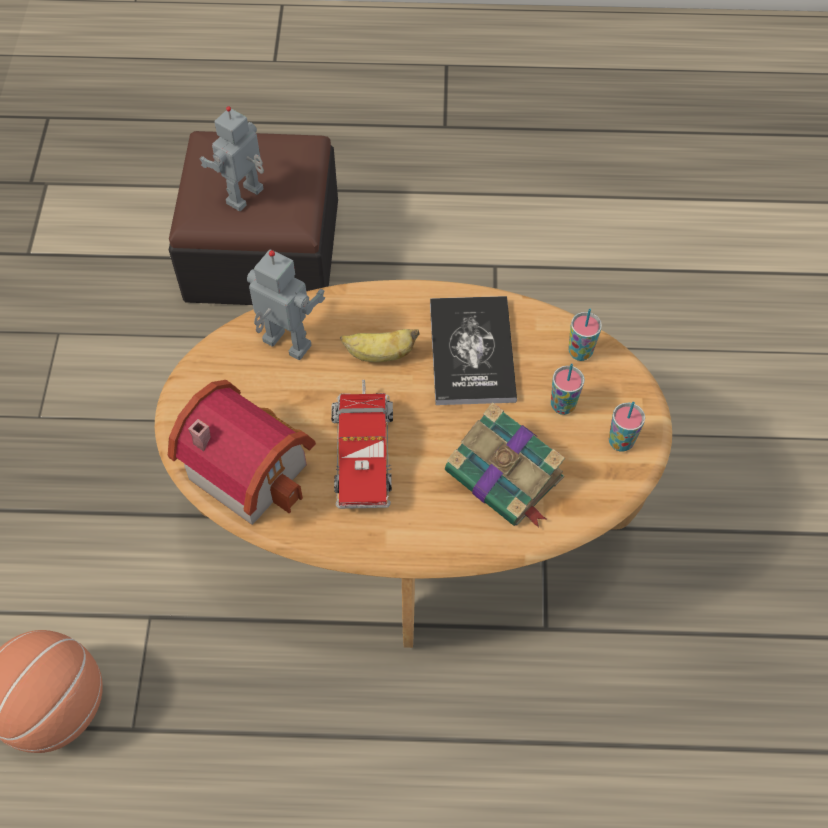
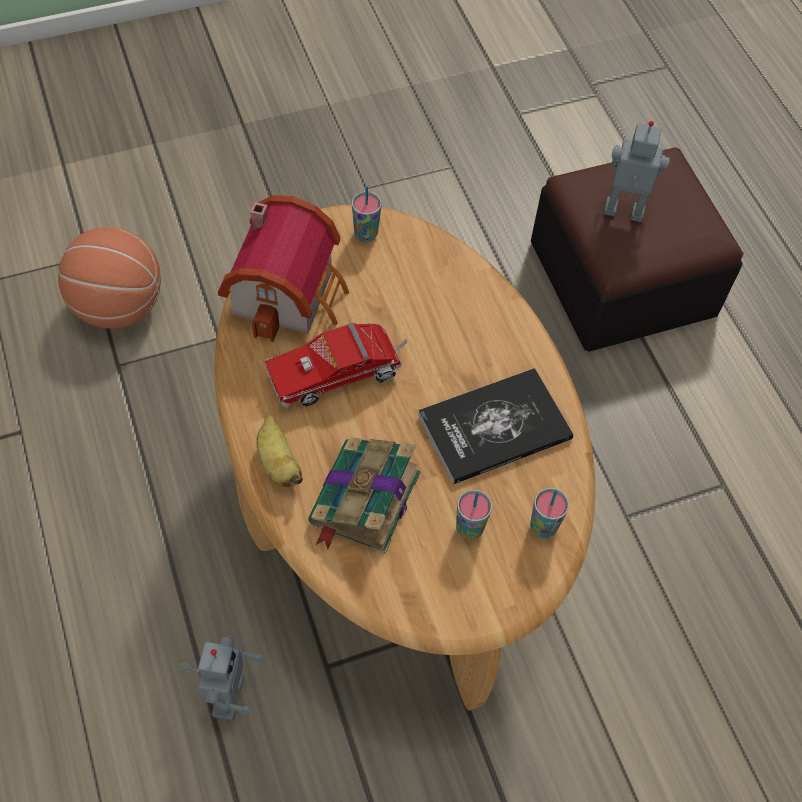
camera: 65 degrees right, 0 degrees up
toy robot [247,250,325,360] -> toy robot moved to [180,637,263,721]
banana [340,329,420,362] -> banana moved to [256,414,303,487]
cup [609,401,645,452] -> cup moved to [352,186,382,242]

